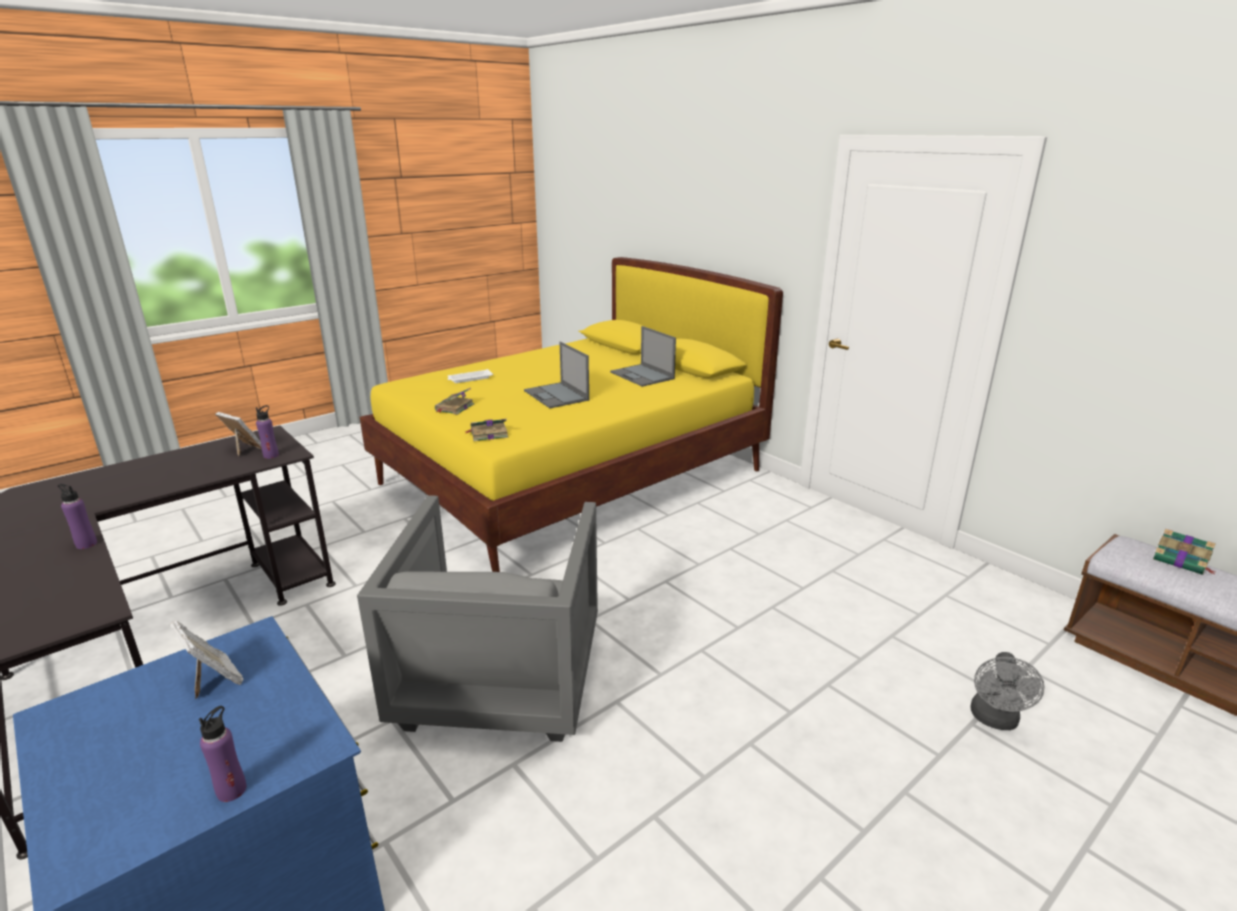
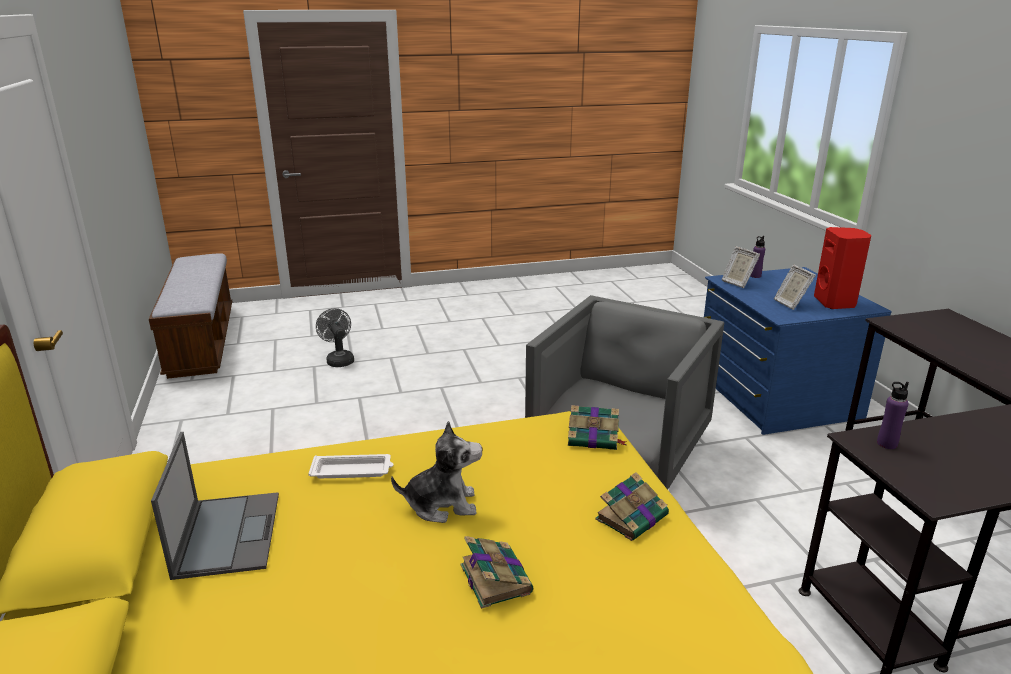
camera: 155 degrees left, 0 degrees up
purple bottle [58,484,97,549] -> none
picture frame [215,412,262,457] -> picture frame moved to [722,246,760,288]
white tray [447,369,493,383] -> white tray moved to [308,454,394,478]
laptop [524,342,589,408] -> plush toy [391,421,483,523]
grey fan [970,652,1045,730] -> grey fan turned 75 degrees counterclockwise [316,308,354,367]
book [1153,529,1216,575] -> book moved to [461,536,533,609]
none -> red speaker [814,227,871,309]

